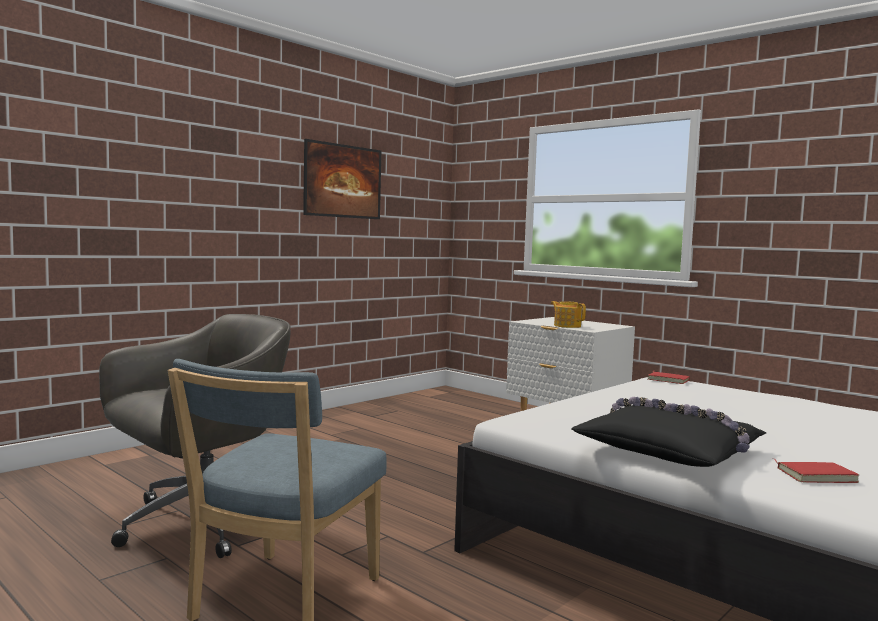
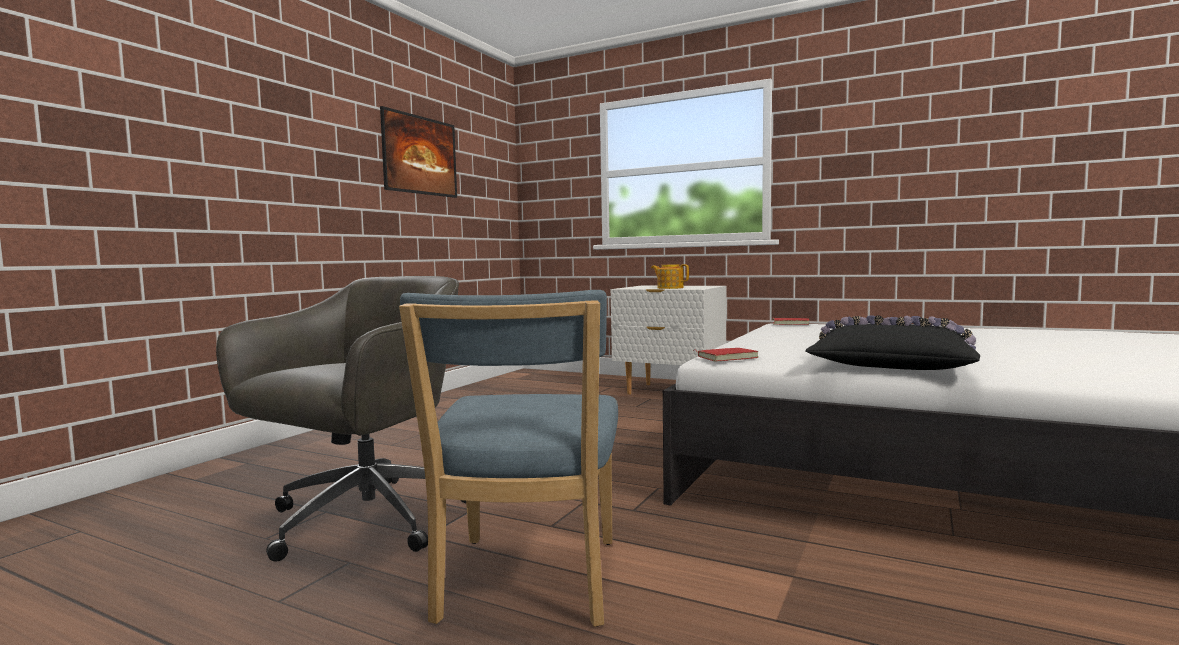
camera: 15 degrees left, 0 degrees up
red book [774,459,859,483] -> red book moved to [693,348,759,361]

